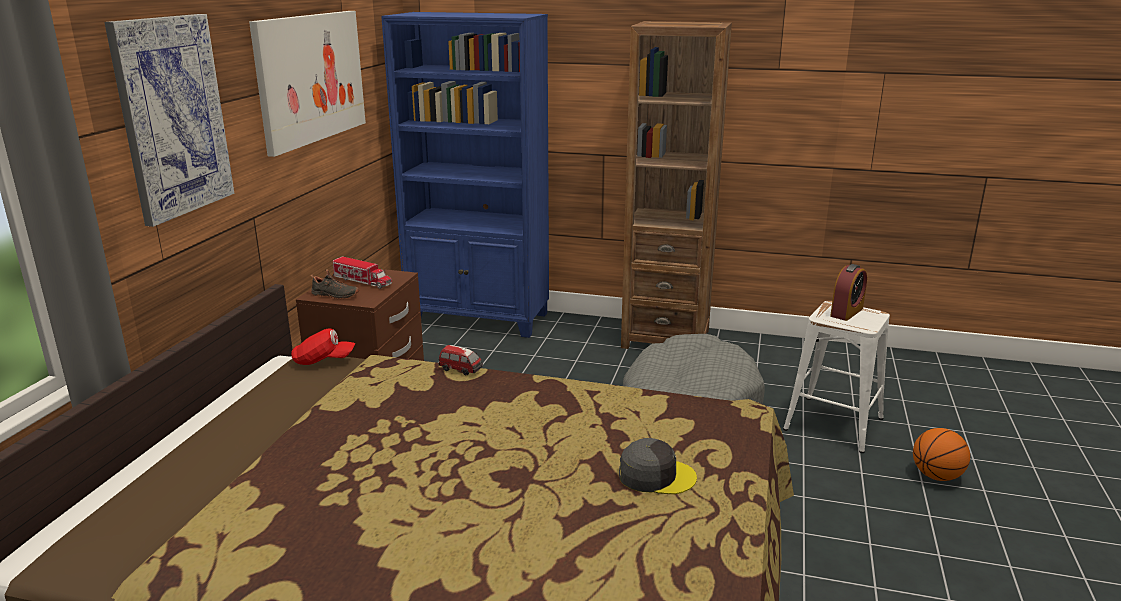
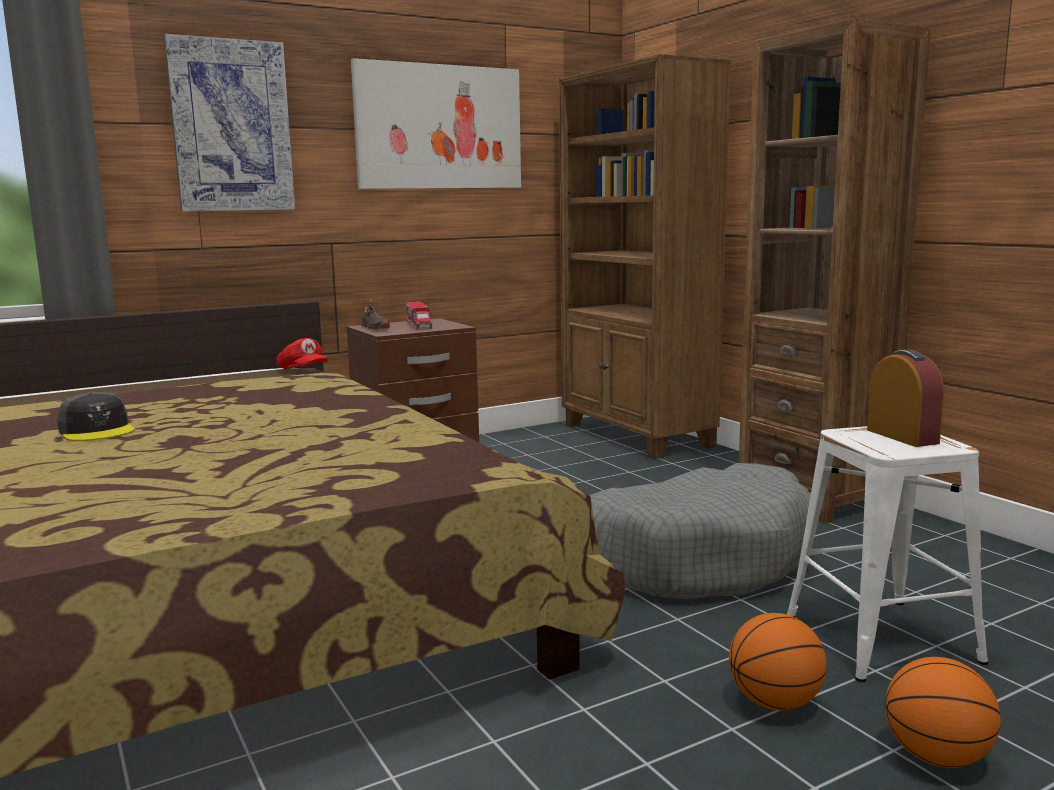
camera: 45 degrees right, 10 degrees down
blue bookcase [381,12,549,338] -> brown bookcase [559,54,731,459]
toy car [439,345,483,375] -> none
grey cap [619,438,697,494] -> grey cap moved to [57,392,135,441]
alarm clock [830,264,867,321] -> alarm clock turned 105 degrees counterclockwise [867,349,944,447]
none -> basketball [729,613,827,711]

